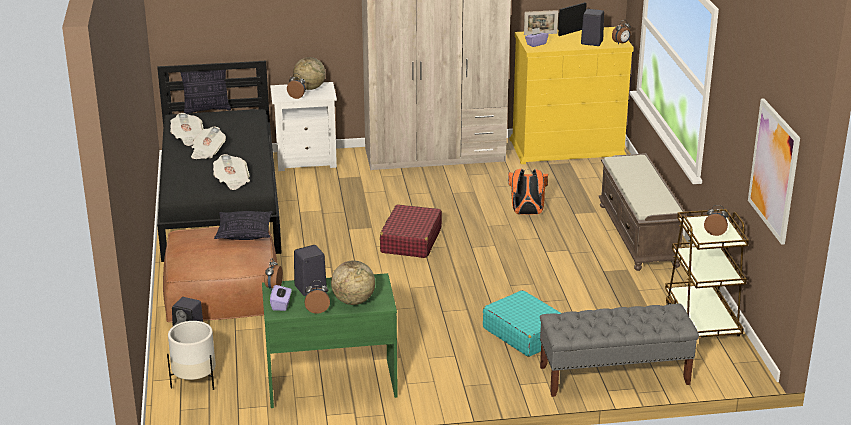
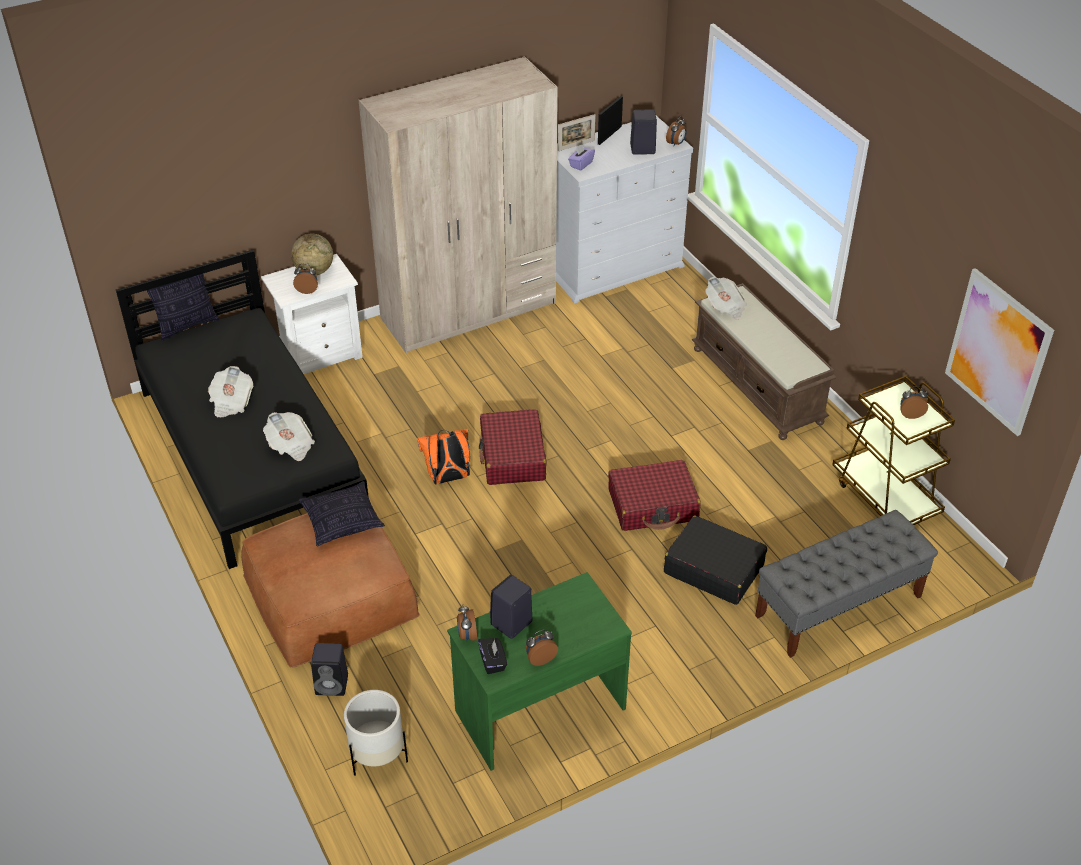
camera: 20 degrees left, 15 degrees up
newspaper [170,113,203,146] -> newspaper moved to [706,277,747,320]
purple tissue box [270,284,292,311] -> black tissue box [478,638,507,674]
globe [331,260,375,305] -> none
turquoise suitcase [483,290,561,357] -> black suitcase [664,516,767,605]
orange backpack [508,169,548,214] -> orange backpack moved to [417,429,470,484]
yellow dresser [509,27,634,164] -> white dresser [556,116,693,304]
none -> red suitcase [608,460,701,531]

